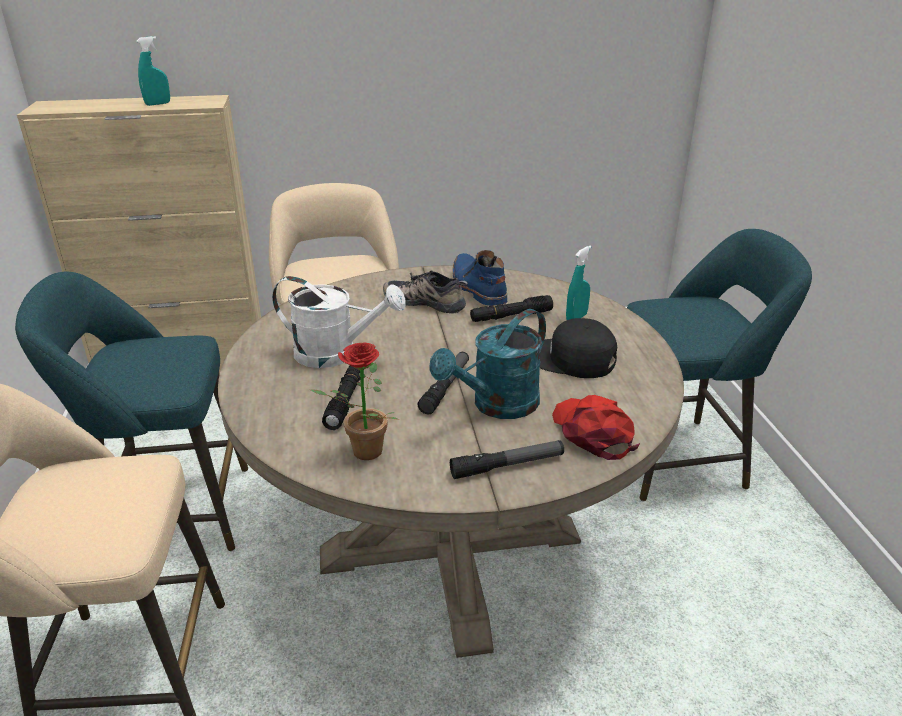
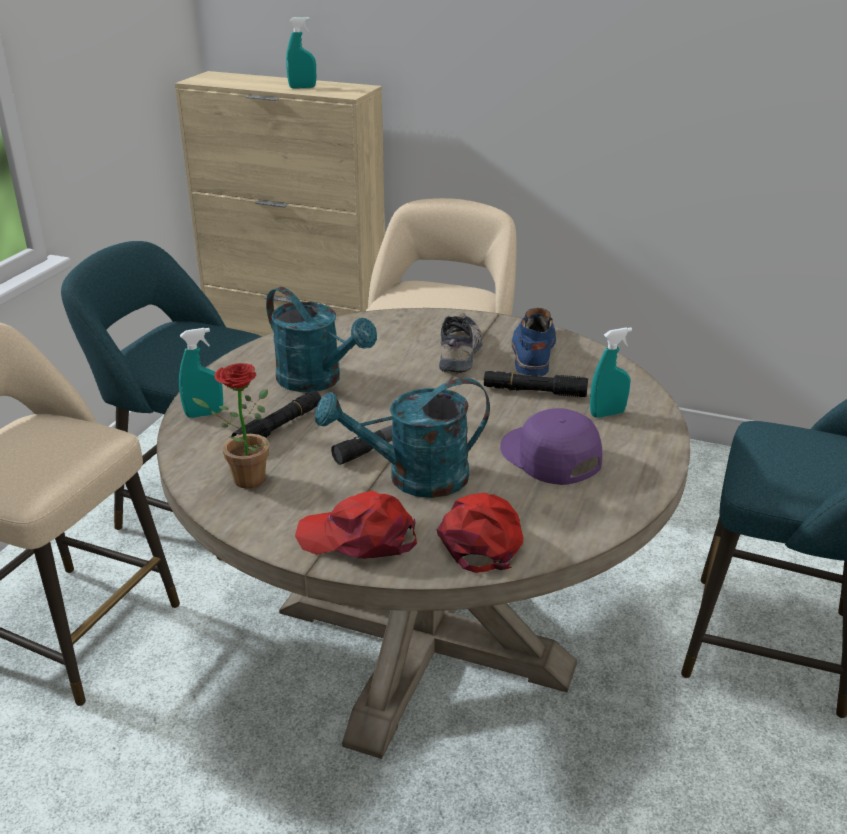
camera: 30 degrees right, 0 degrees up
white watering can [272,276,406,368] -> turquoise watering can [266,287,377,392]
shoe [383,271,468,314] -> shoe turned 45 degrees clockwise [439,313,482,373]
flashlight [450,440,564,479] -> red cap [295,491,417,559]
black cap [540,318,618,378] -> purple cap [500,408,602,485]
none -> turquoise spray bottle [179,328,223,418]

